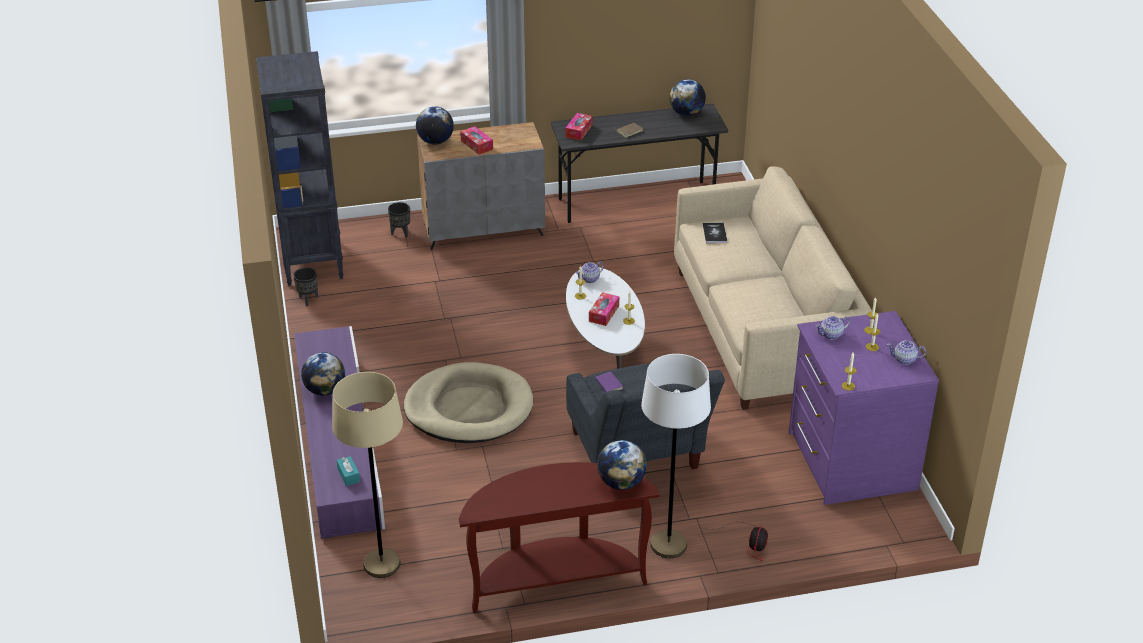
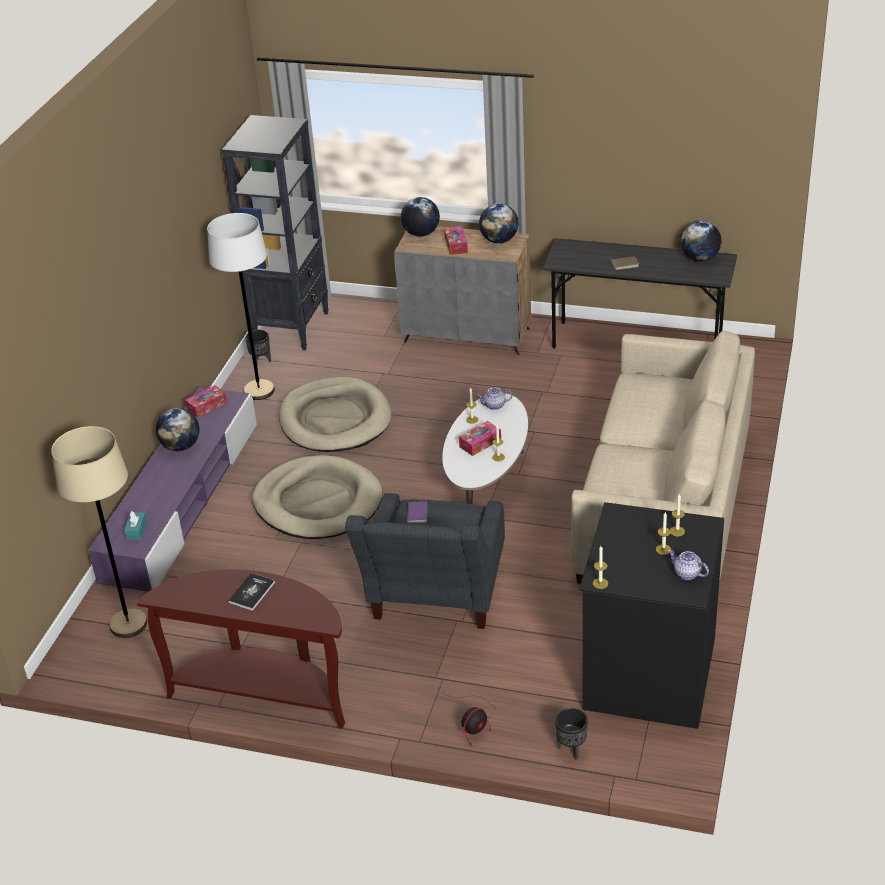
camera: 30 degrees right, 0 degrees up
black planter [388,202,410,238] -> black planter moved to [555,708,588,760]
tissue box [565,113,593,140] -> tissue box moved to [185,385,227,418]
globe [597,440,647,490] -> globe moved to [479,203,519,243]
white floor lamp [641,354,711,558] -> white floor lamp moved to [207,213,275,400]
book [703,222,727,243] -> book moved to [228,573,275,611]
purple dresser [789,311,939,505] -> black dresser [579,502,724,729]
teapot [816,316,850,340] -> none
none -> beige dog bed [279,377,392,452]

